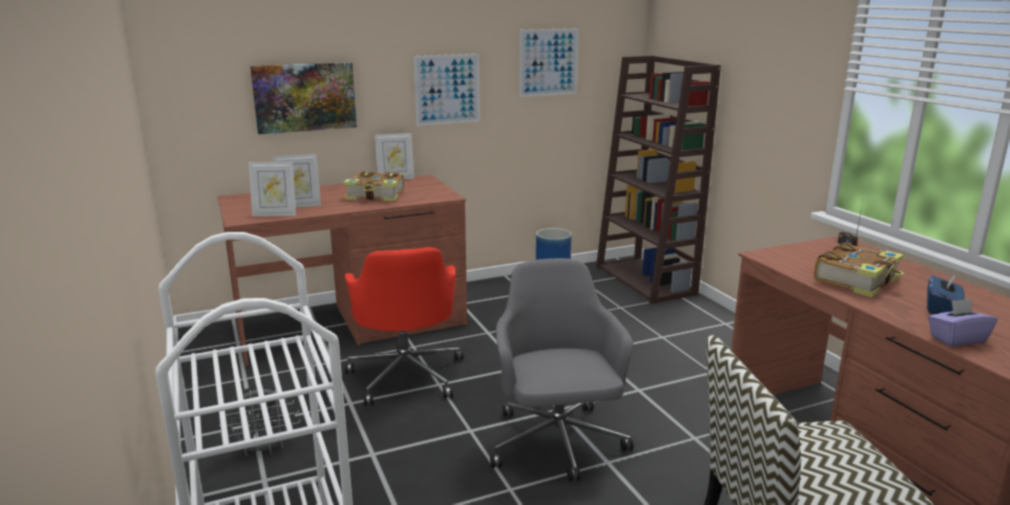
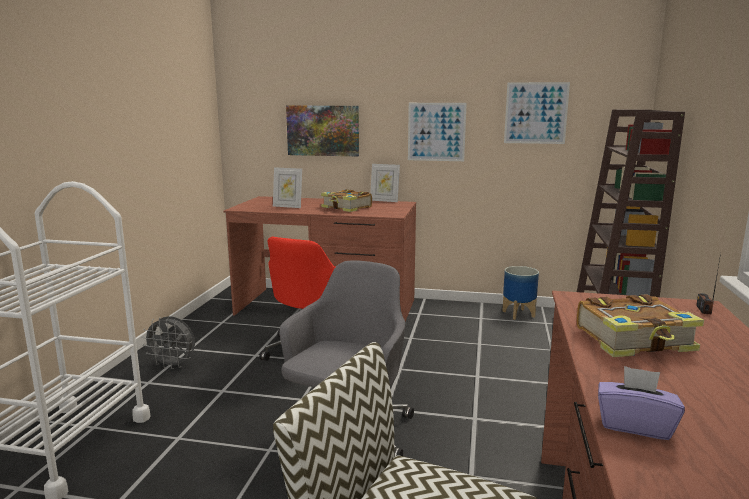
camera: 35 degrees right, 5 degrees down
picture frame [248,162,296,217] -> none
blue tissue box [927,274,965,314] -> none

